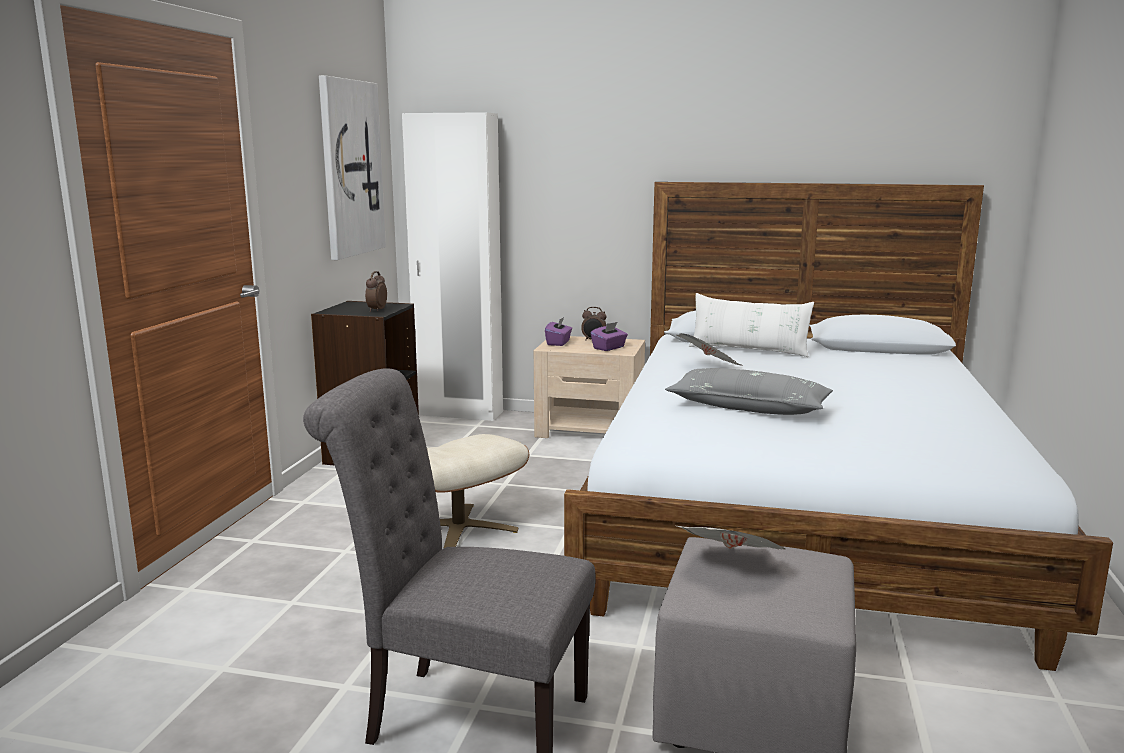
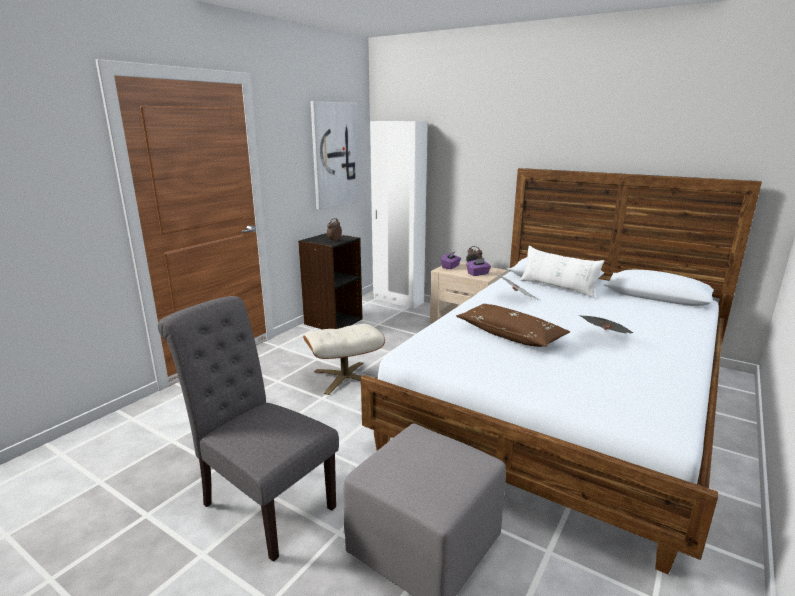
camera: 20 degrees right, 5 degrees up
grey pillow [665,368,833,415] -> brown pillow [456,304,570,347]
newspaper [677,526,786,550] -> newspaper moved to [579,315,633,334]

